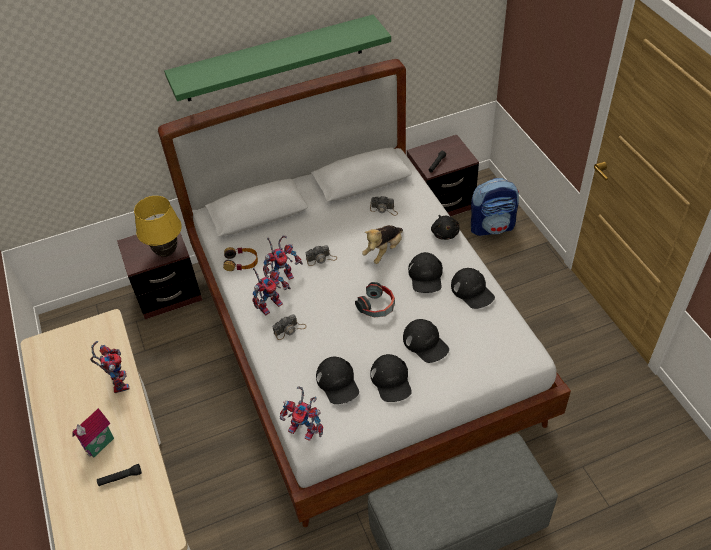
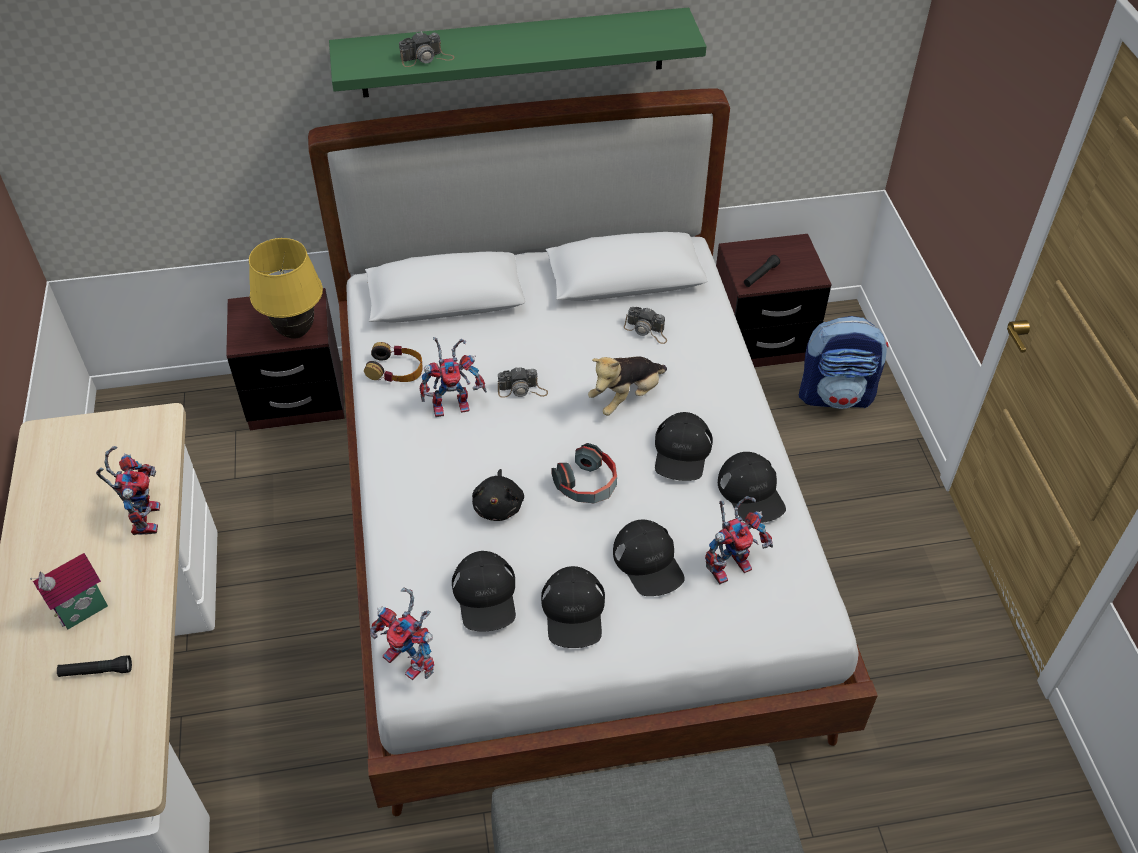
camera: 10 degrees right, 0 degrees up
toy robot [253,263,291,316] -> toy robot moved to [705,496,773,585]
camera [273,314,307,340] -> camera moved to [399,31,455,67]
black plush toy [431,215,460,240] -> black plush toy moved to [472,469,524,521]

